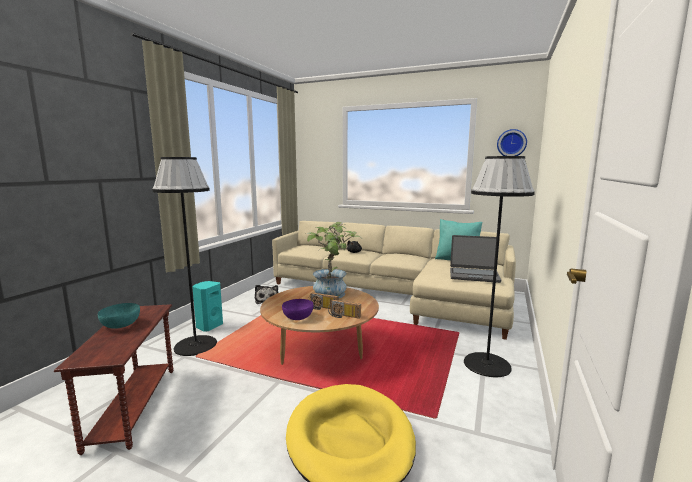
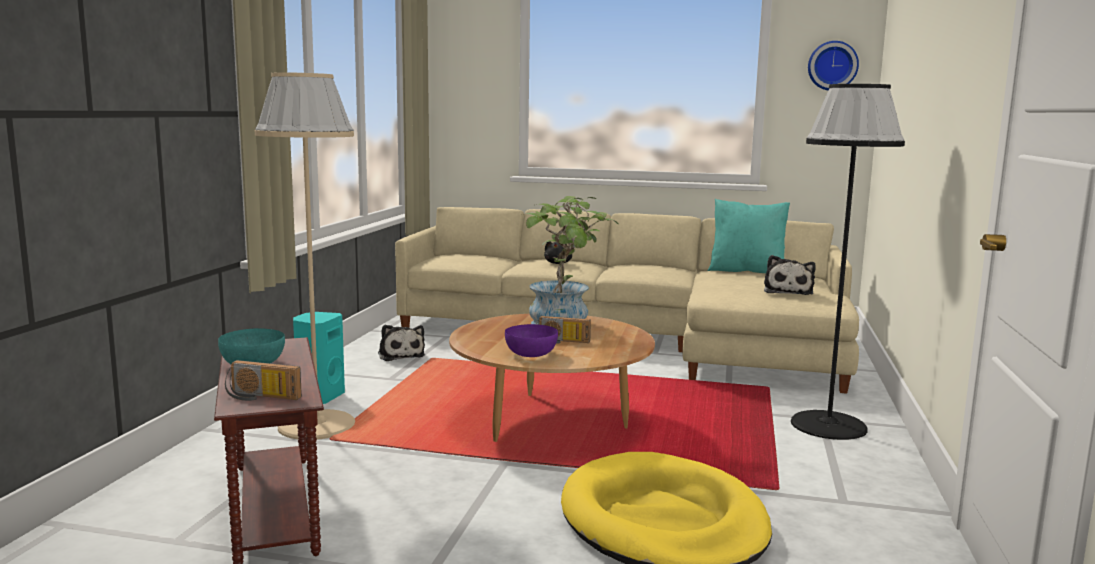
camera: 10 degrees left, 0 degrees up
black floor lamp [152,157,217,356] -> beige floor lamp [255,72,355,440]
radio [328,300,361,319] -> radio moved to [225,360,302,401]
laptop [450,235,501,283] -> plush toy [764,255,816,295]

